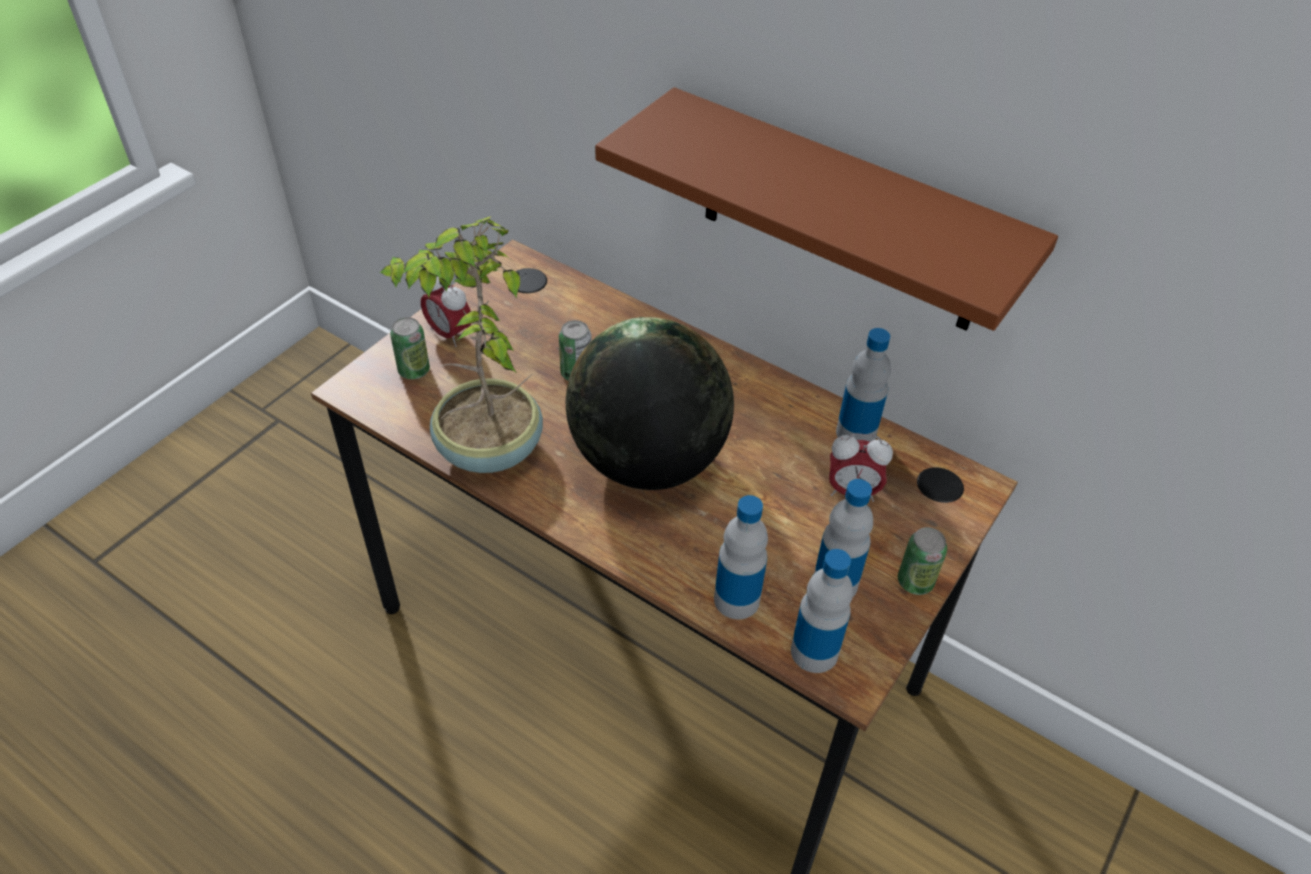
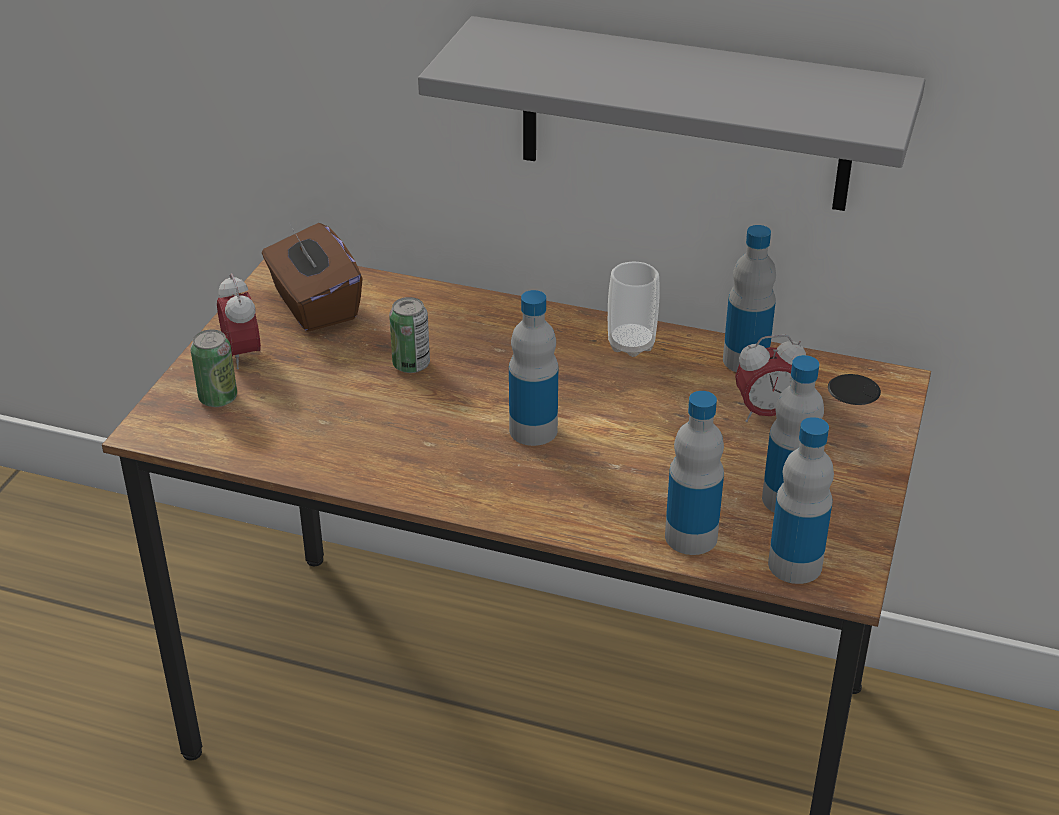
camera: 15 degrees left, 10 degrees down
potted plant [379,216,543,473] -> none
alarm clock [421,276,472,347] -> alarm clock turned 45 degrees clockwise [217,273,261,370]
globe [566,317,734,490] -> bottle [509,290,558,446]
brown shelf [595,87,1058,331] -> grey shelf [418,16,925,211]
can [898,527,947,595] -> none
none -> brown tissue box [262,223,363,332]
none -> cup [608,261,660,357]

